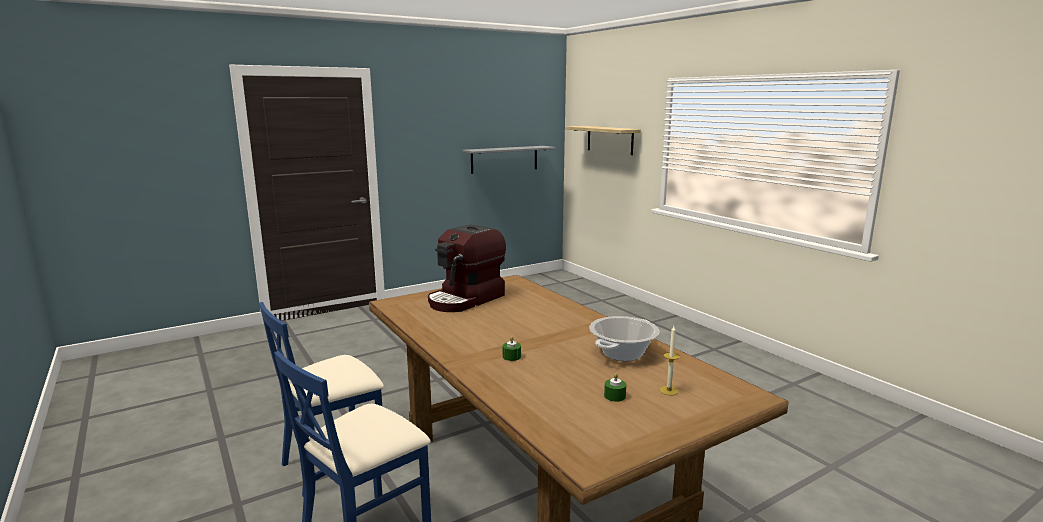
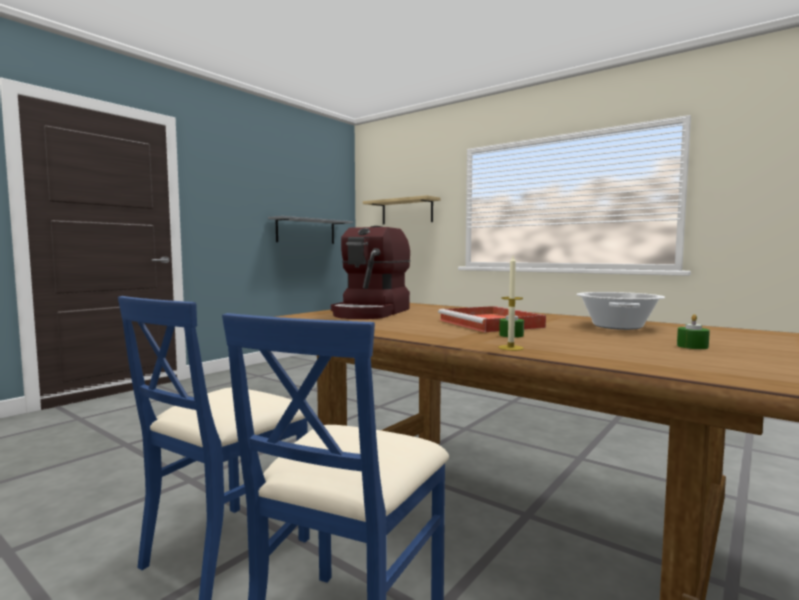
camera: 20 degrees left, 10 degrees down
candle [659,326,680,395] -> candle moved to [498,256,524,351]
none -> red tray [438,306,546,332]

